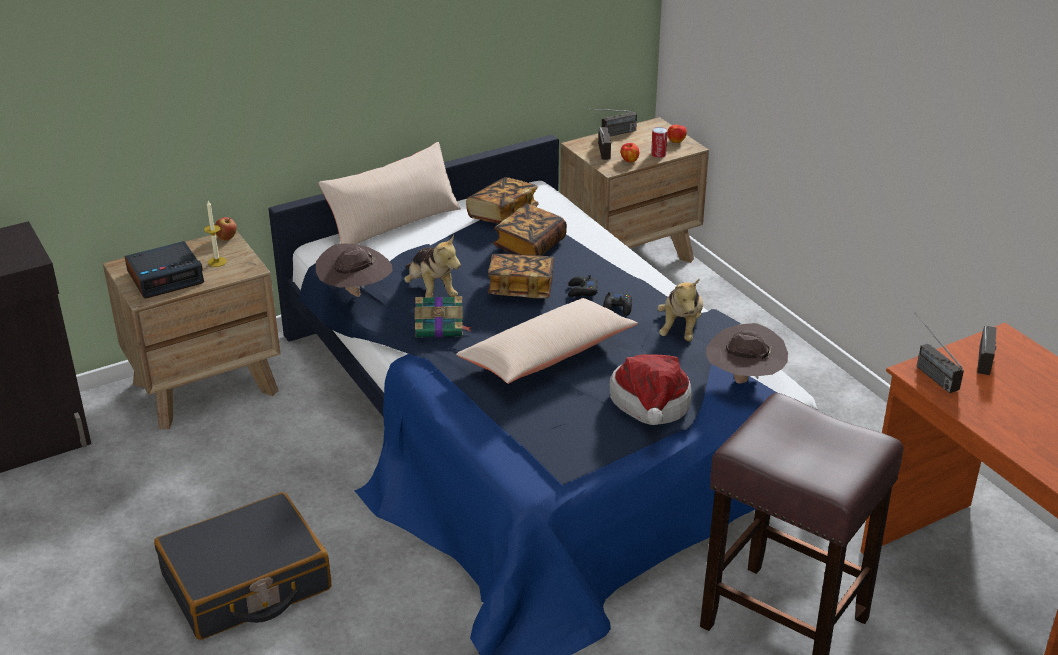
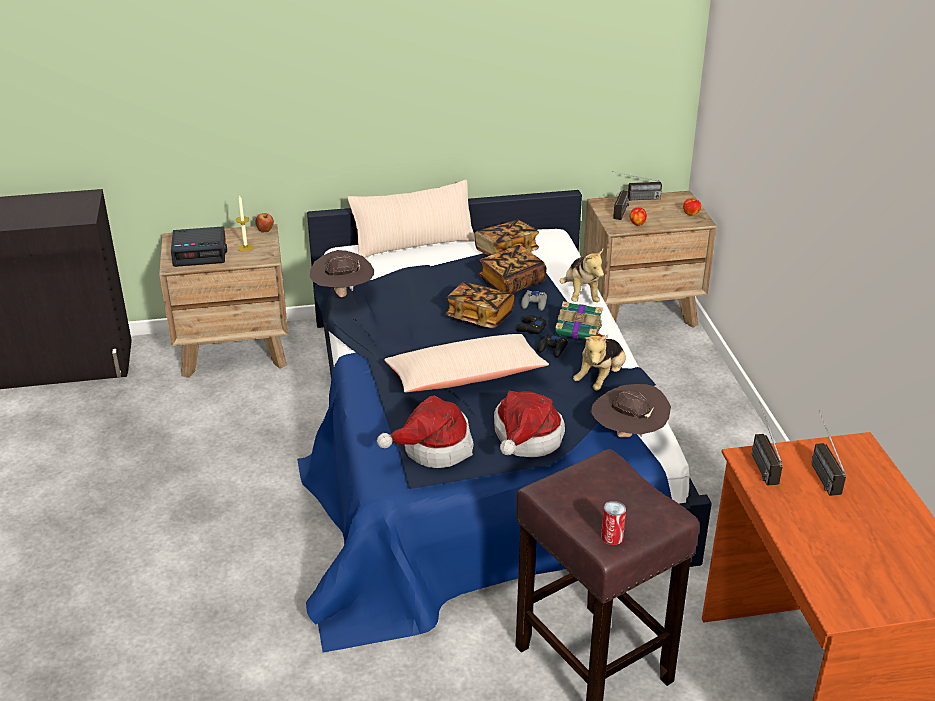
camera: 20 degrees right, 0 degrees up
black suitcase [154,492,331,640] -> none
plush toy [404,235,461,297] -> plush toy moved to [560,249,604,302]
book [415,296,472,337] -> book moved to [555,301,604,340]
can [651,127,668,158] -> can moved to [601,501,626,545]
radio [977,326,997,375] -> radio turned 135 degrees clockwise [811,411,846,496]
none -> hat [377,396,474,468]
none -> grey game controller [521,290,547,311]

